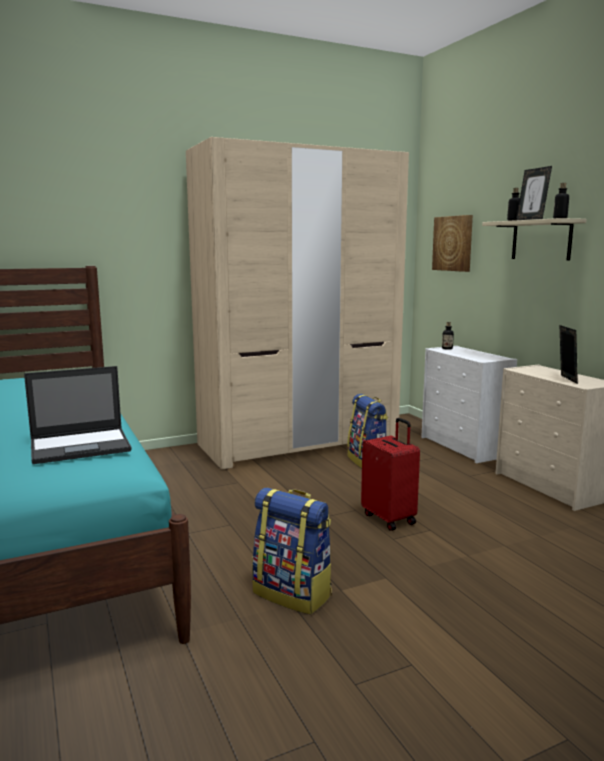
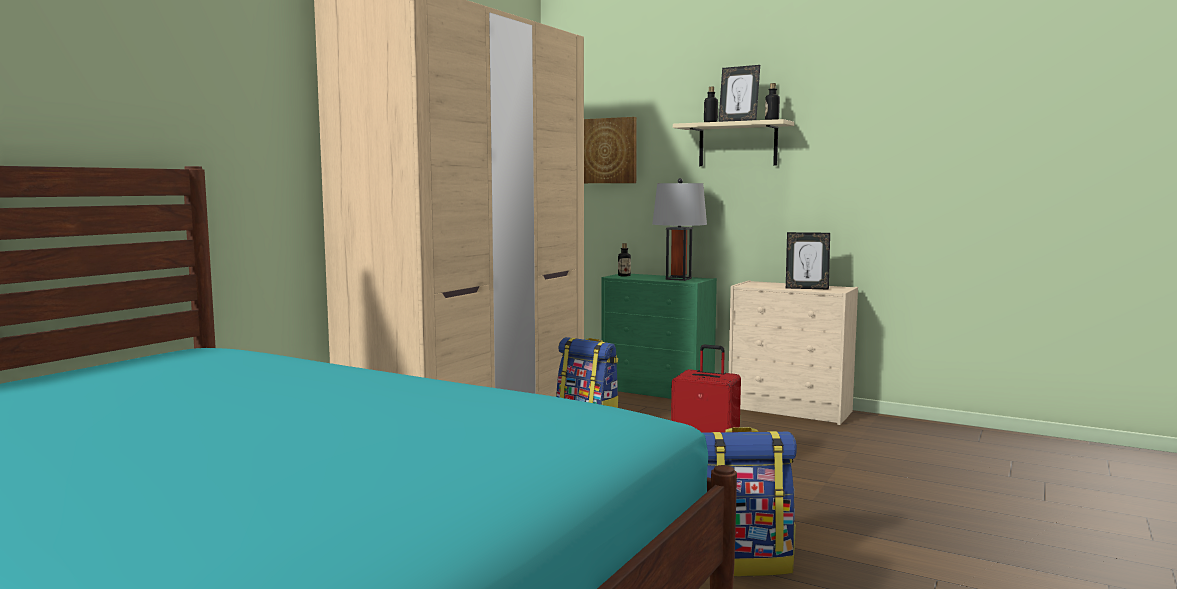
camera: 35 degrees left, 5 degrees down
laptop [24,366,132,464] -> none
white dresser [421,346,517,463] -> green dresser [601,274,717,399]
picture frame [559,325,578,384] -> picture frame turned 135 degrees clockwise [786,232,830,290]
none -> grey table lamp [652,178,707,281]

